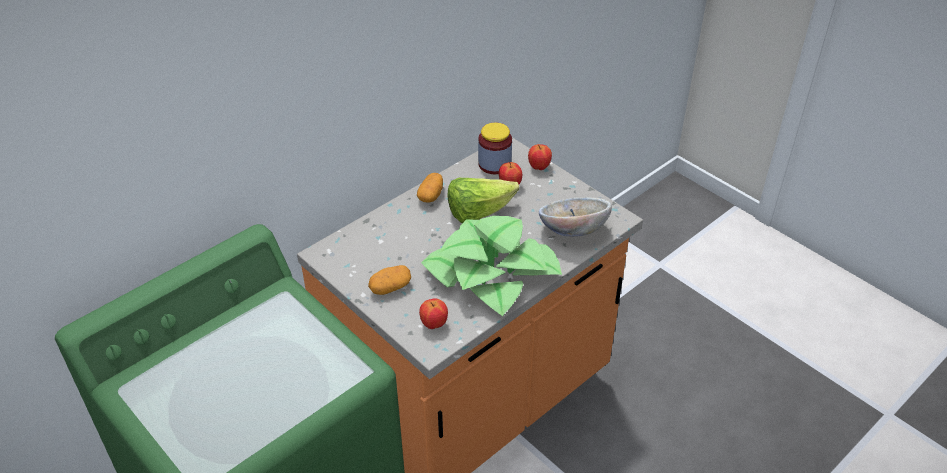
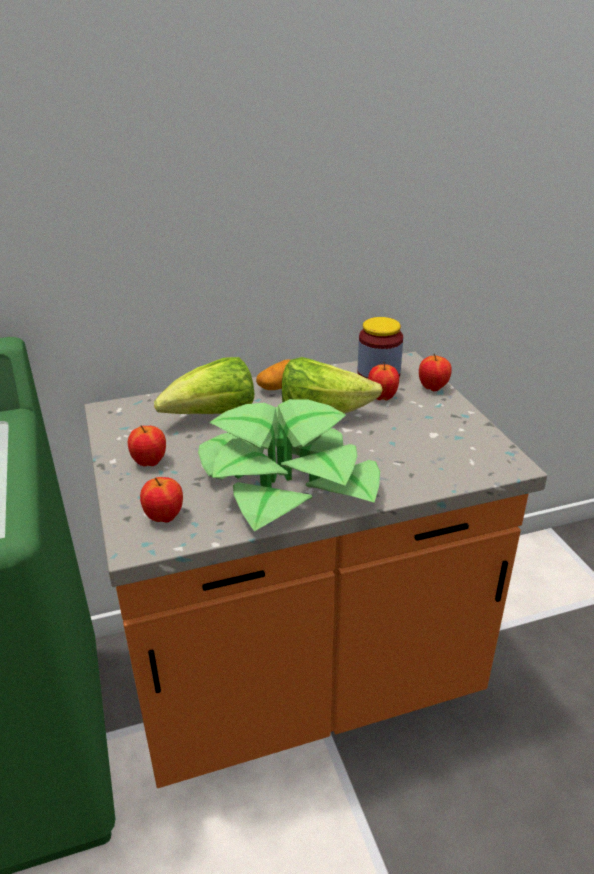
camera: 25 degrees right, 10 degrees down
potato [368,265,411,295] -> apple [128,425,166,466]
bowl [539,197,612,237] -> none
none -> lettuce [154,357,254,414]

